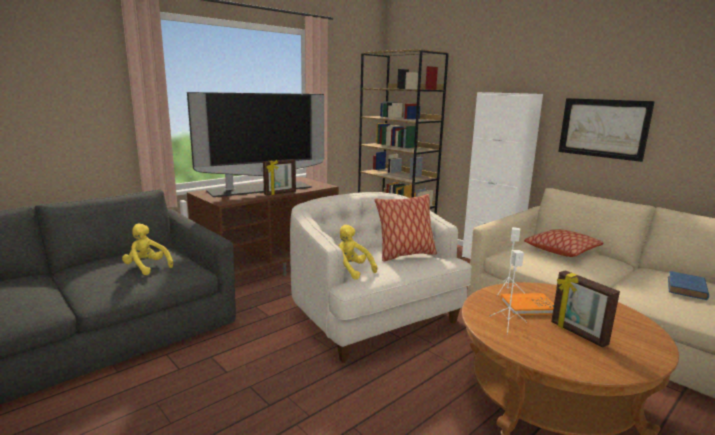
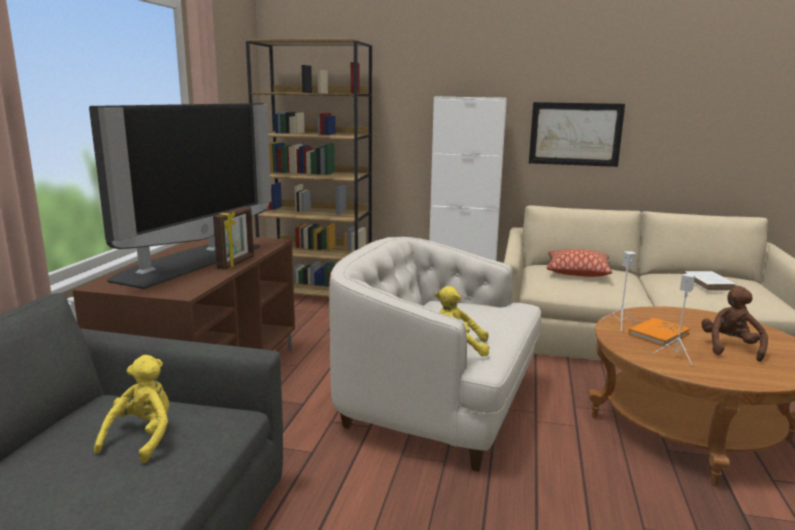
camera: 35 degrees left, 0 degrees up
yellow plush toy [122,224,173,275] -> yellow plush toy turned 105 degrees clockwise [94,355,169,463]
pillow [375,194,437,262] -> none
picture frame [551,270,620,348] -> brown plush toy [702,286,768,362]
blue book [668,271,709,300] -> white book [685,271,737,291]

